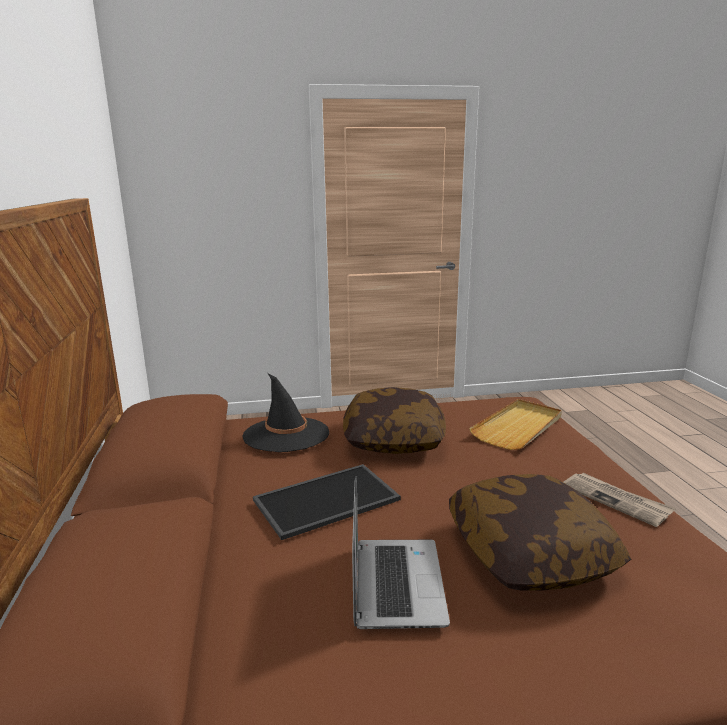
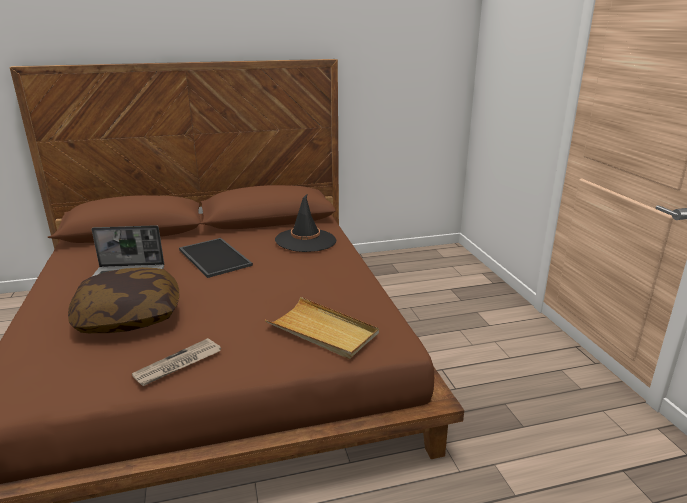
camera: 85 degrees right, 5 degrees up
pillow [343,387,446,454] -> none

